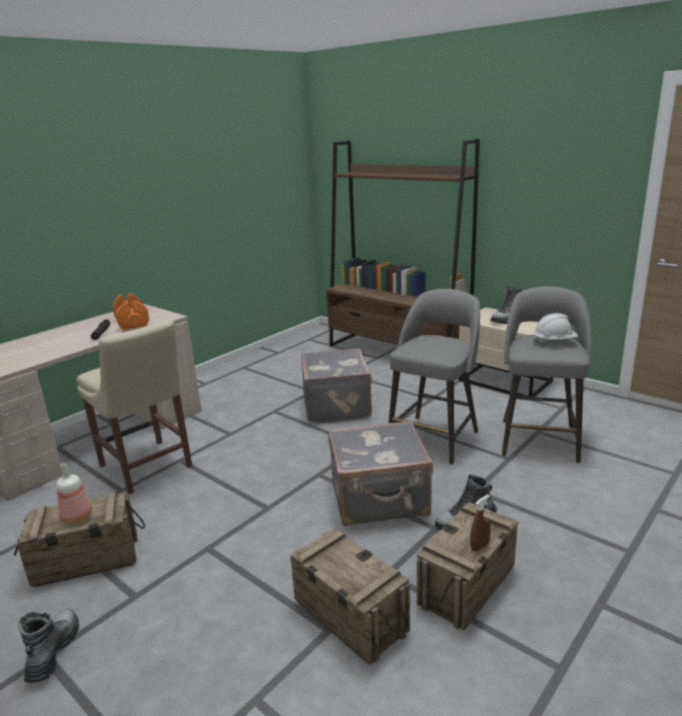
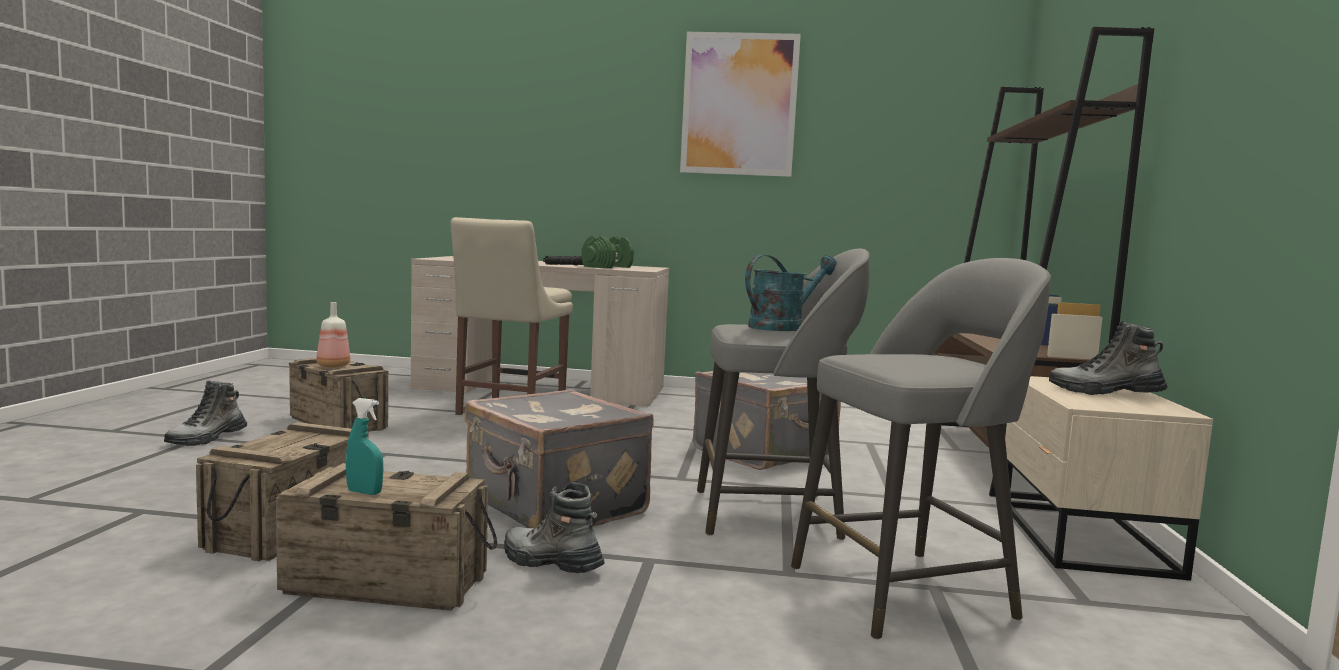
camera: 55 degrees right, 15 degrees down
boot [18,609,79,683] -> boot turned 150 degrees clockwise [164,381,247,446]
orange dumbbell [112,293,149,330] -> green dumbbell [581,236,634,268]
brown spray bottle [470,495,491,551] -> turquoise spray bottle [346,398,383,495]
white hard hat [533,313,578,343] -> none
none -> picture [680,32,801,177]
none -> turquoise watering can [745,255,837,331]

